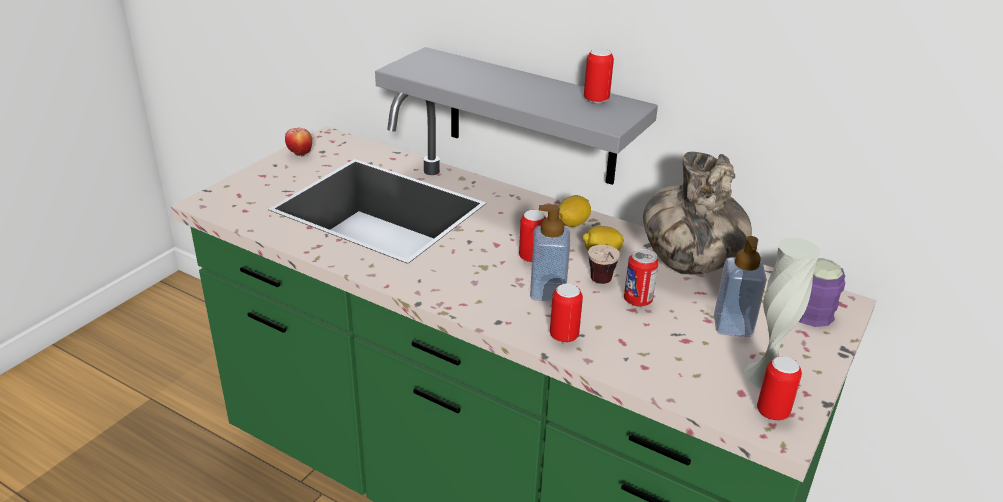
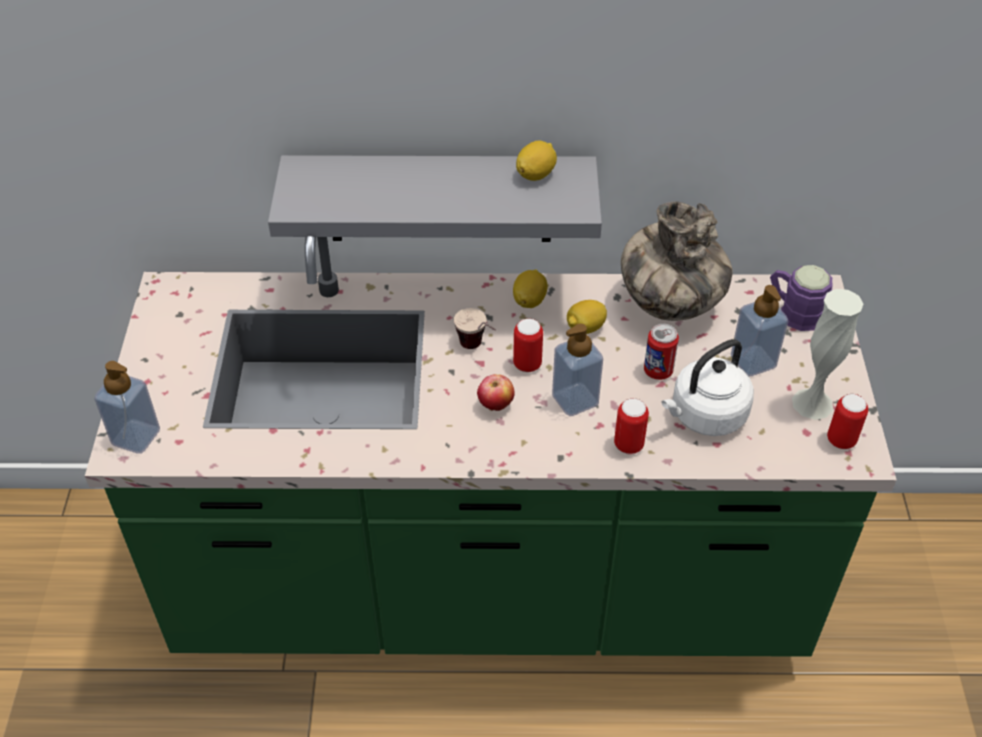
camera: 30 degrees left, 15 degrees up
apple [285,128,312,157] -> apple moved to [477,374,515,411]
can [584,48,614,104] -> lemon [516,141,557,181]
cup [588,245,620,284] -> cup moved to [454,308,496,349]
none -> soap dispenser [94,361,160,454]
none -> white kettle [662,339,754,436]

